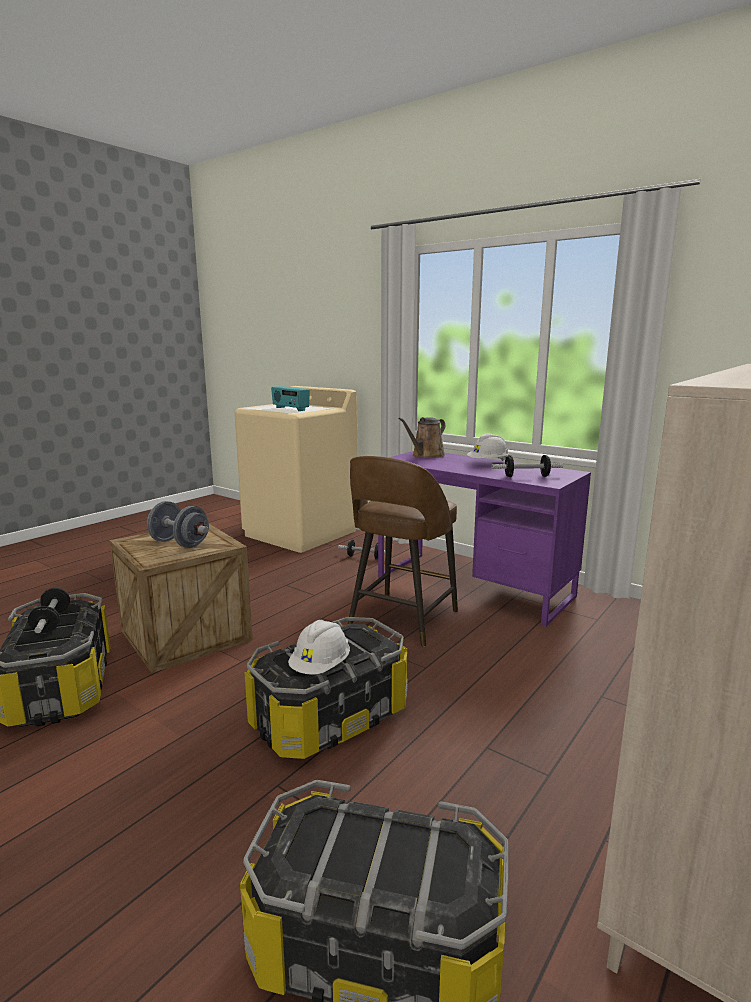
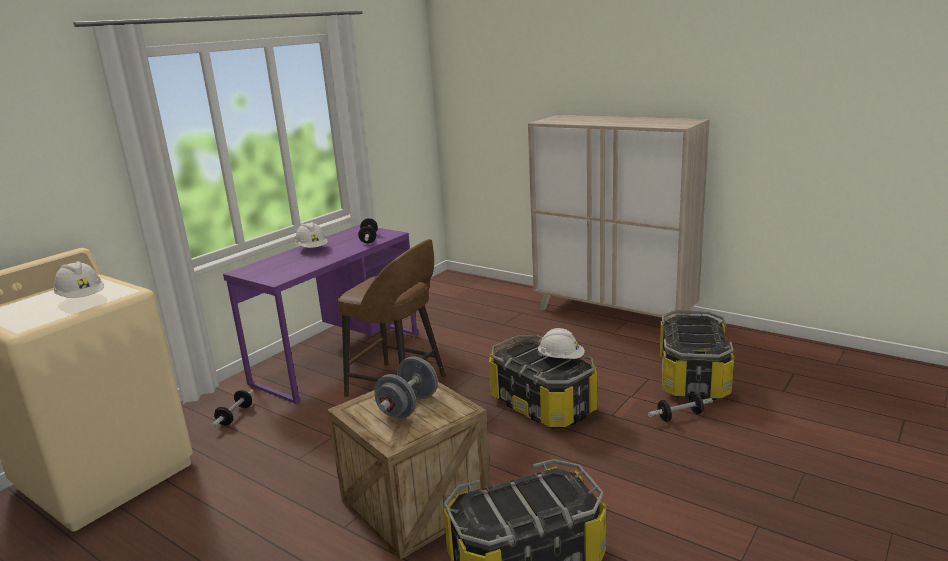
camera: 90 degrees left, 5 degrees up
dumbbell [28,588,70,633] -> dumbbell moved to [648,393,713,422]
radio [271,386,310,411] -> white hard hat [54,261,104,298]
brown watering can [399,417,445,458] -> none

